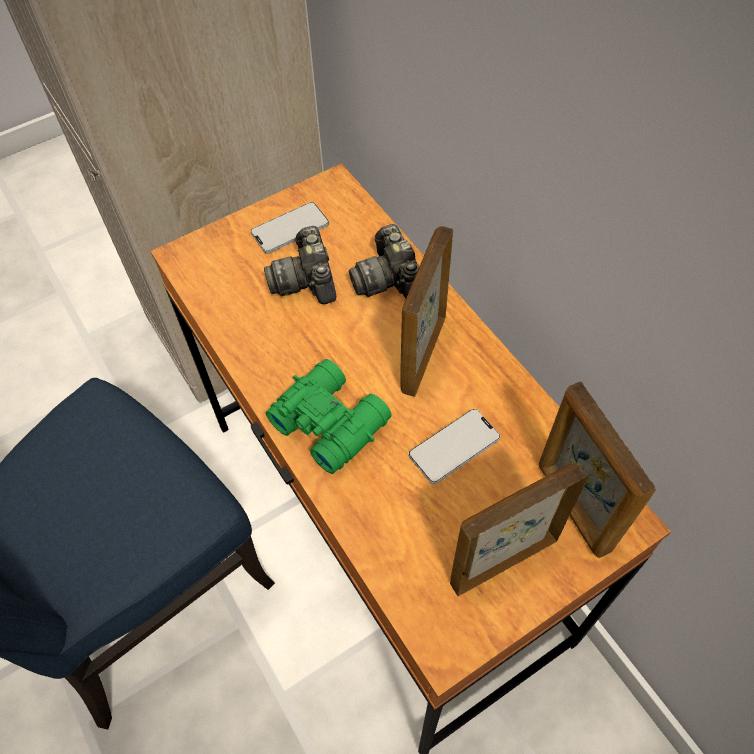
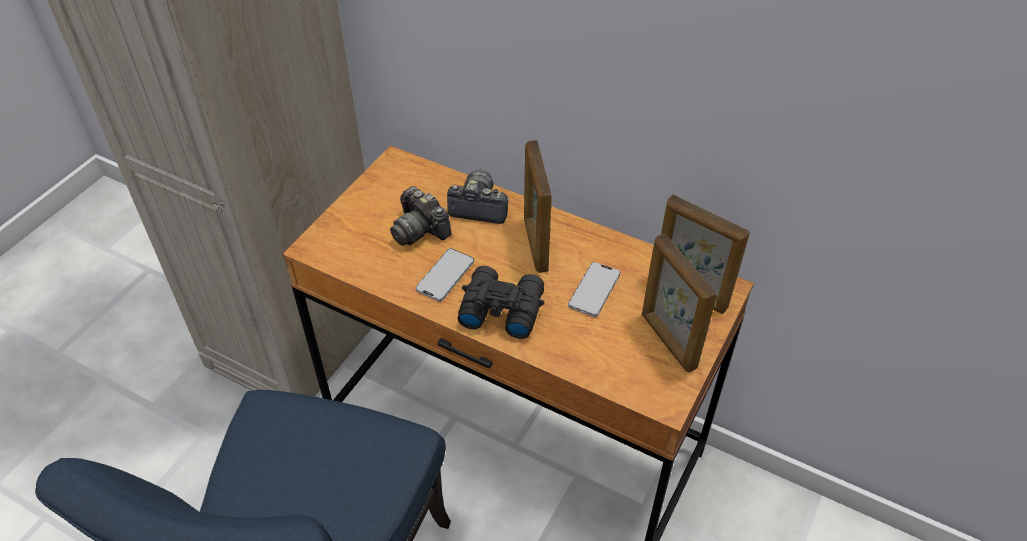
camera: 30 degrees left, 10 degrees down
phone [251,202,329,254] -> phone moved to [415,248,474,302]
green binoculars [266,359,392,474] -> black binoculars [458,266,545,339]
camera [349,224,419,299] -> camera turned 150 degrees clockwise [447,170,510,224]
picture frame [450,463,588,597] -> picture frame turned 60 degrees counterclockwise [642,233,717,373]

